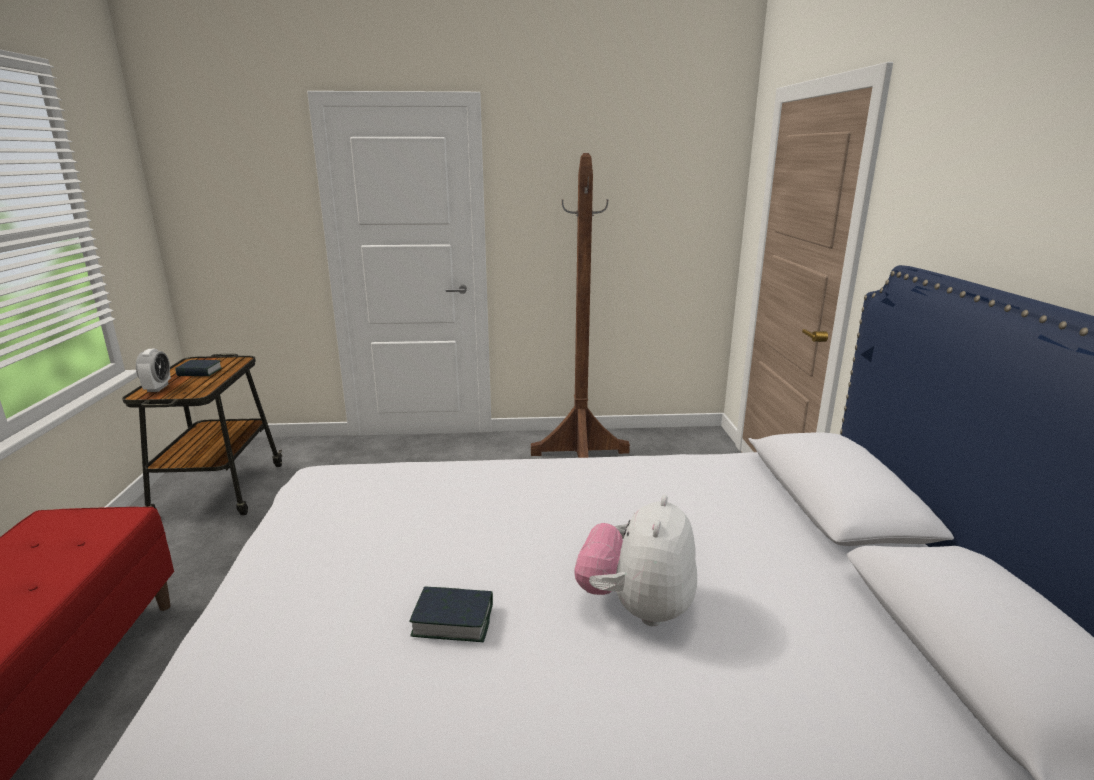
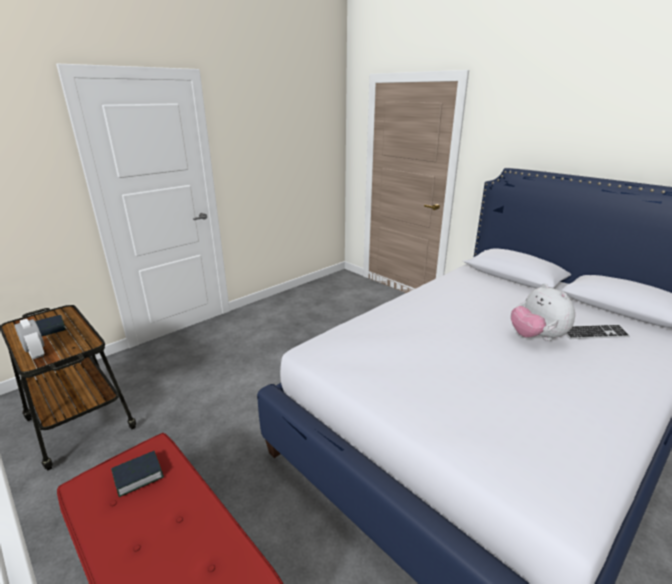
camera: 40 degrees left, 5 degrees up
book [409,586,493,642] -> book moved to [111,451,164,497]
brown clothes rack [531,153,630,458] -> none
none -> keyboard [566,325,630,339]

